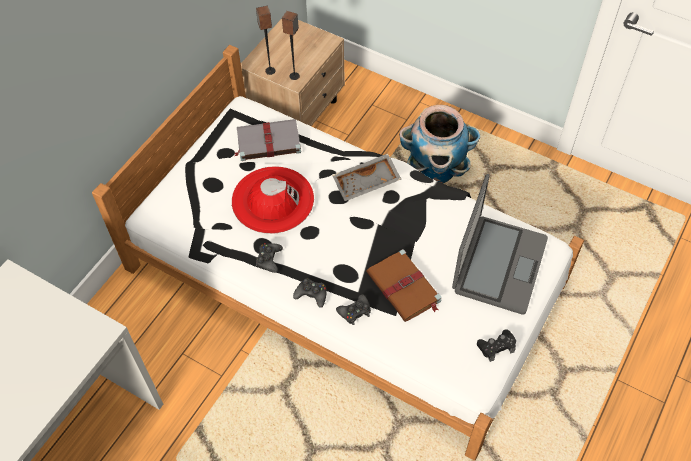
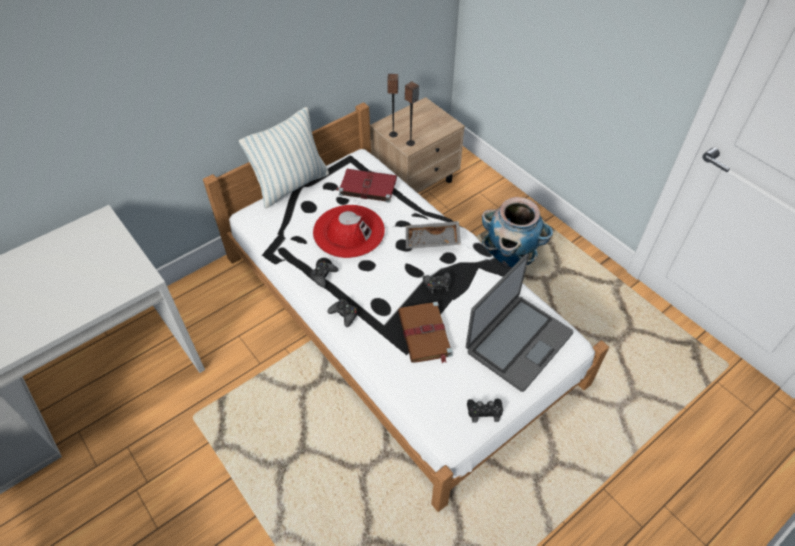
camera: 20 degrees right, 5 degrees down
grey book [235,119,301,161] -> red book [337,169,397,203]
black game controller [336,294,371,325] -> black game controller moved to [423,273,451,293]
none -> pillow [239,107,329,209]

